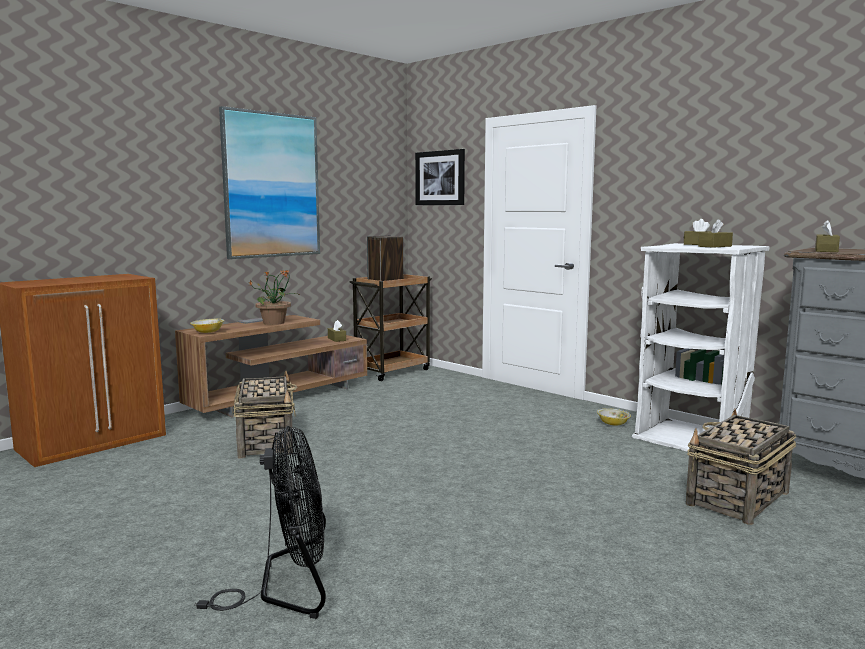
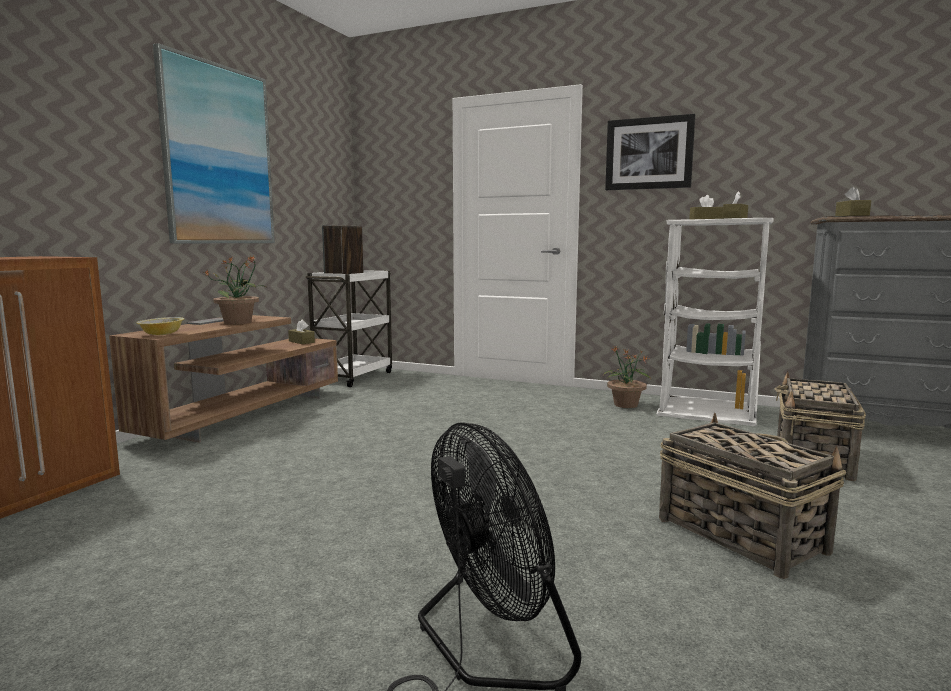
camera: 20 degrees left, 0 degrees up
basket [234,371,297,459] -> basket moved to [659,413,846,579]
brown cart [350,274,432,381] -> white cart [305,270,392,387]
picture [415,149,465,205] -> picture moved to [605,114,695,190]
bowl [597,408,631,426] -> potted plant [604,346,652,408]

